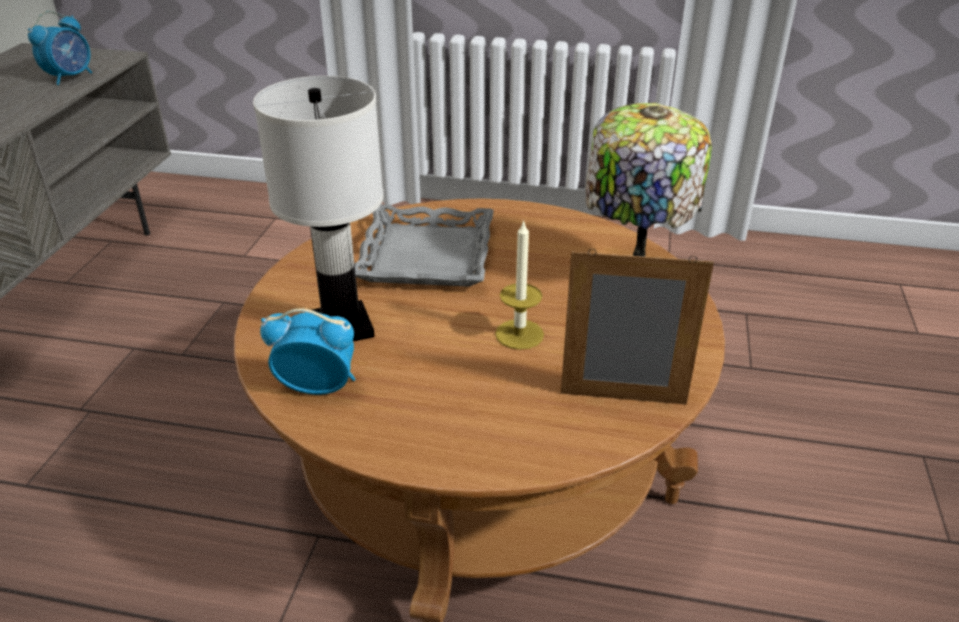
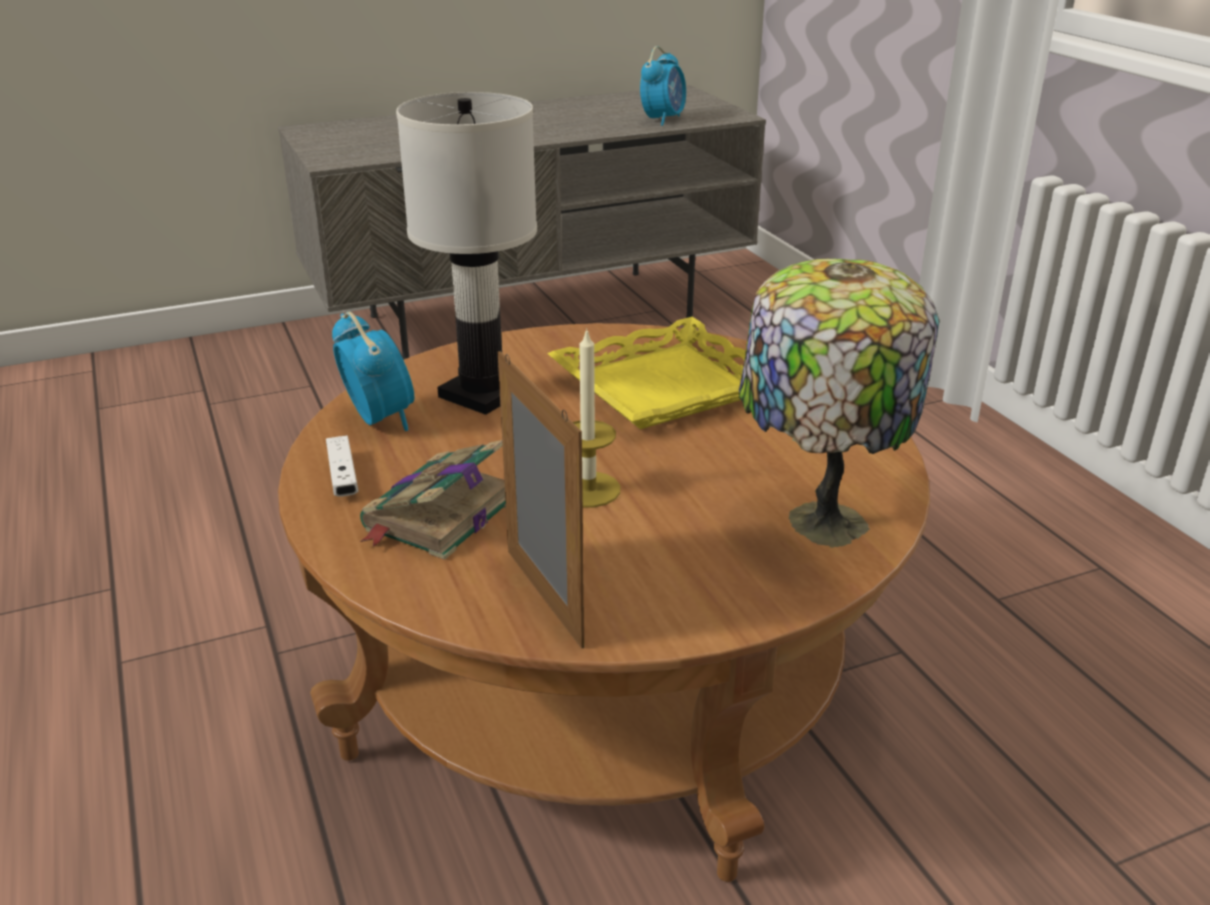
camera: 55 degrees right, 5 degrees down
alarm clock [28,11,92,85] -> alarm clock turned 60 degrees counterclockwise [640,46,686,126]
grey tray [354,204,494,287] -> yellow tray [547,317,746,429]
none -> white game controller [326,435,359,497]
none -> book [360,440,506,560]

